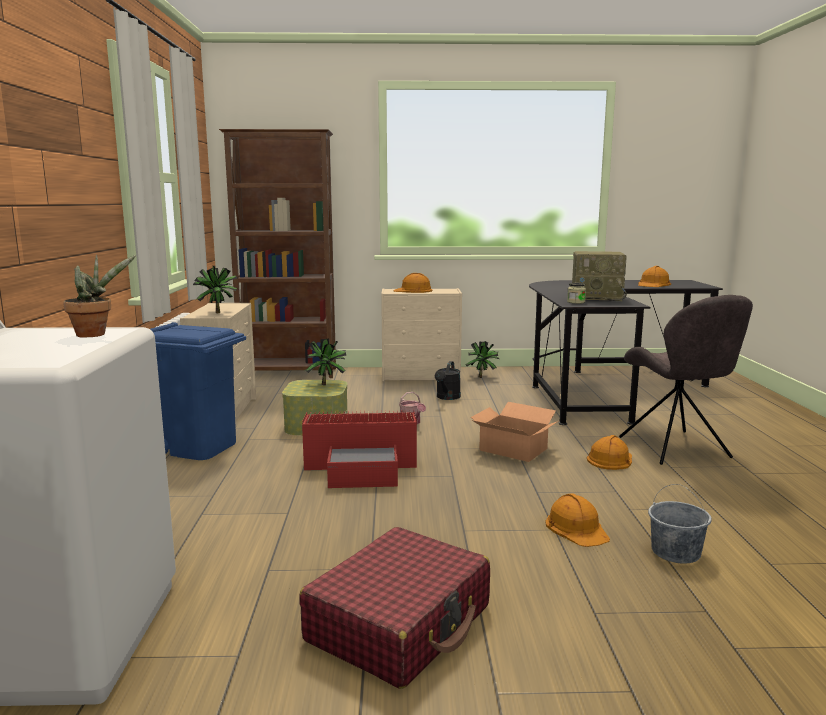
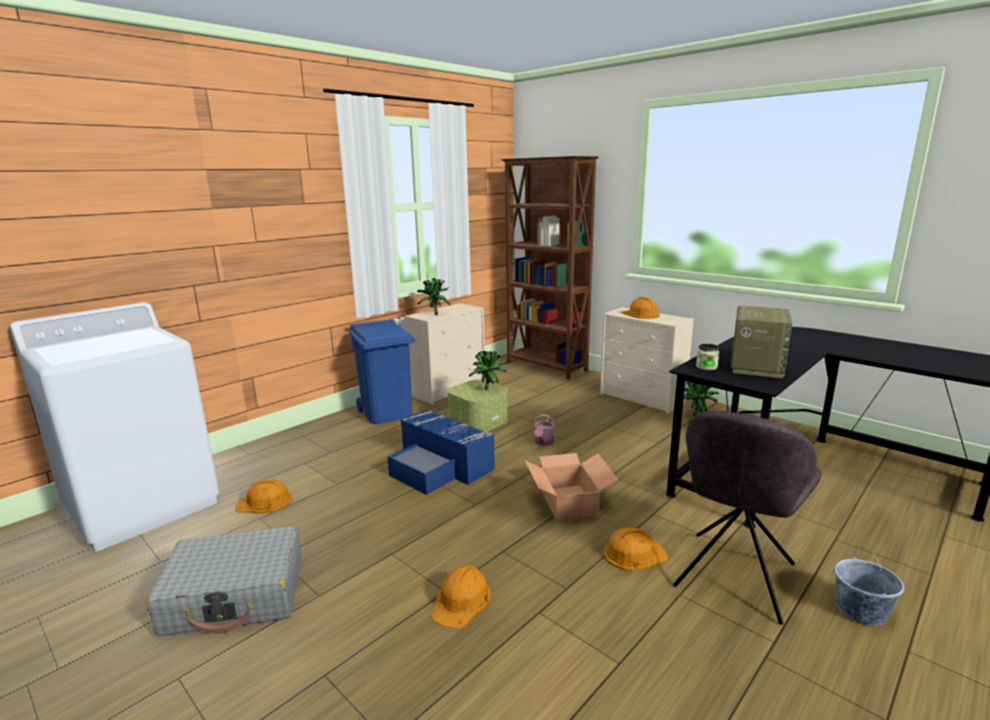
camera: 45 degrees right, 5 degrees up
potted plant [63,255,136,338] -> none
red suitcase [299,527,490,689] -> grey suitcase [146,526,302,636]
red storage box [302,410,417,488] -> blue storage box [387,410,495,495]
black watering can [435,361,461,400] -> none
radio [572,251,627,301] -> radio turned 120 degrees counterclockwise [731,306,792,378]
orange hard hat [638,266,671,287] -> orange hard hat moved to [235,479,292,514]
grey bucket [648,484,711,563] -> grey bucket moved to [834,546,904,626]

